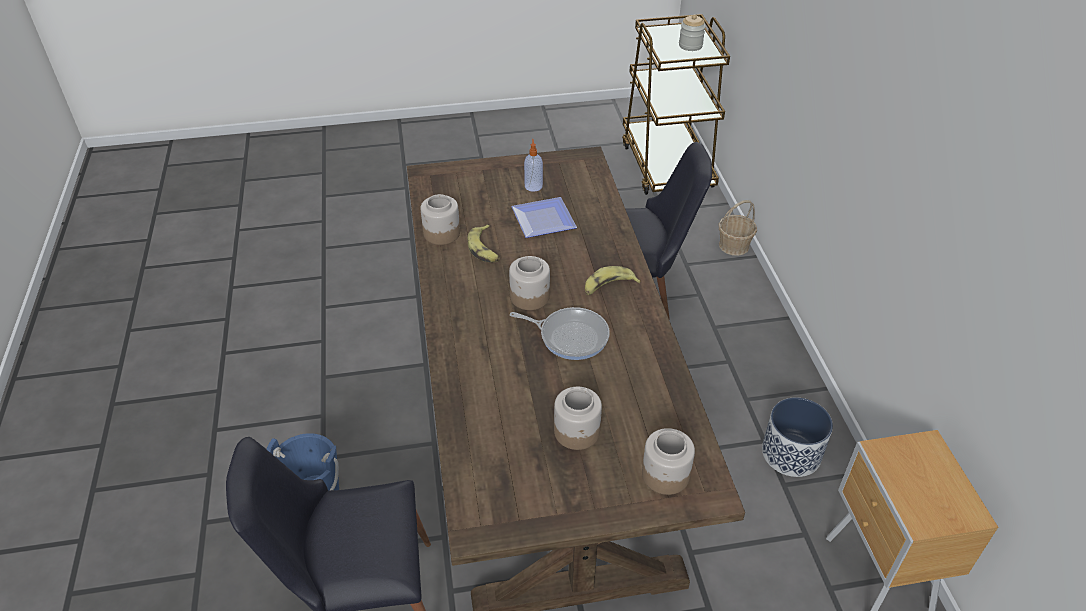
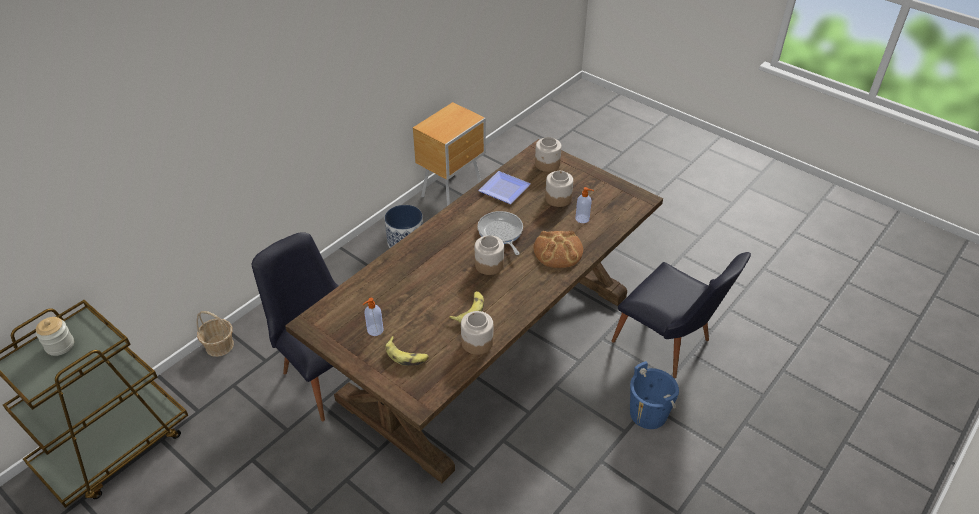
camera: 130 degrees left, 0 degrees up
plate [511,197,577,238] -> plate moved to [478,171,531,204]
banana [585,266,641,295] -> banana moved to [385,336,429,366]
none -> bread [534,231,583,268]
none -> soap dispenser [575,187,594,223]

